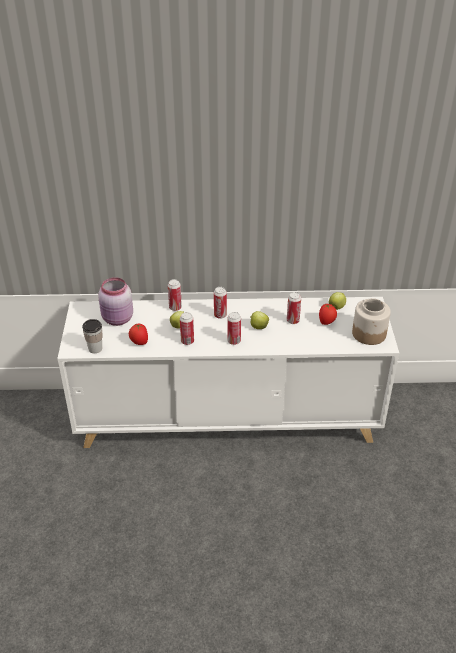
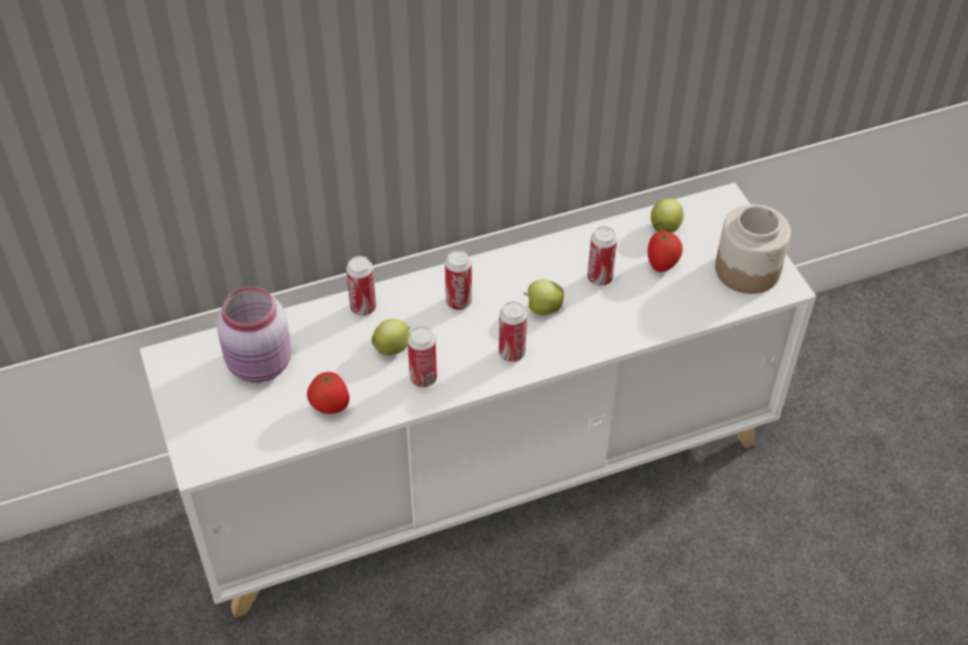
camera: 20 degrees left, 10 degrees up
cup [82,319,102,353] -> none

